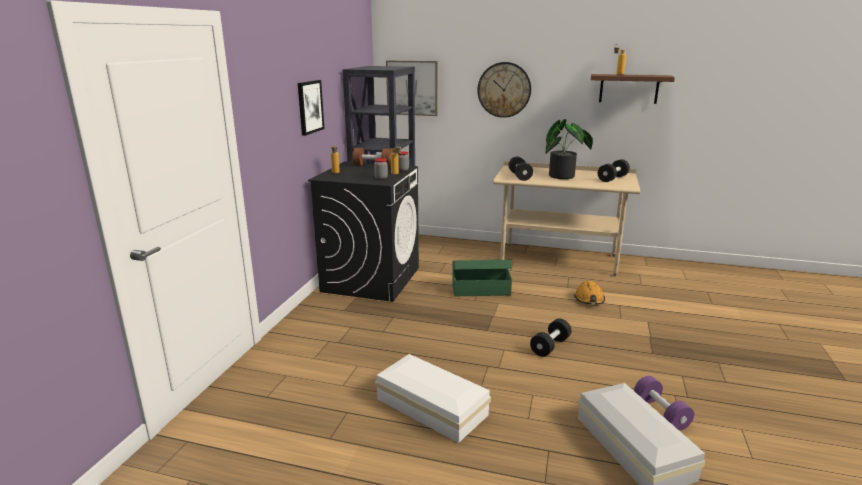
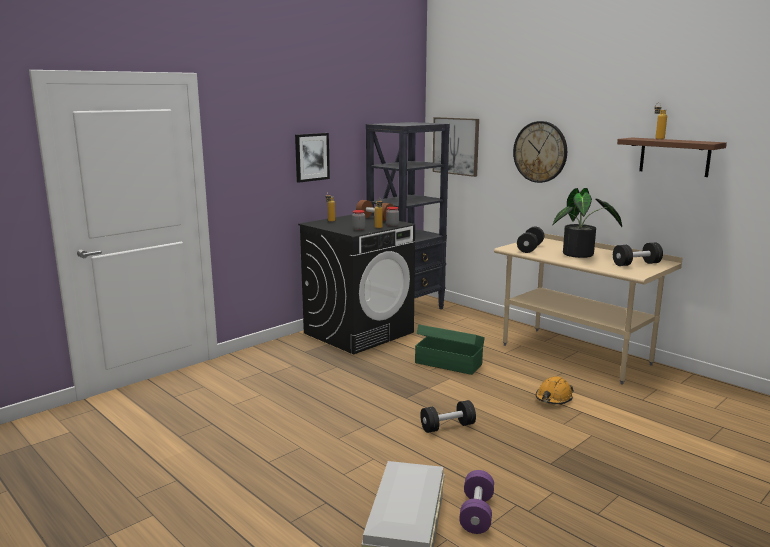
camera: 30 degrees right, 5 degrees down
white storage box [375,354,491,443] -> none

